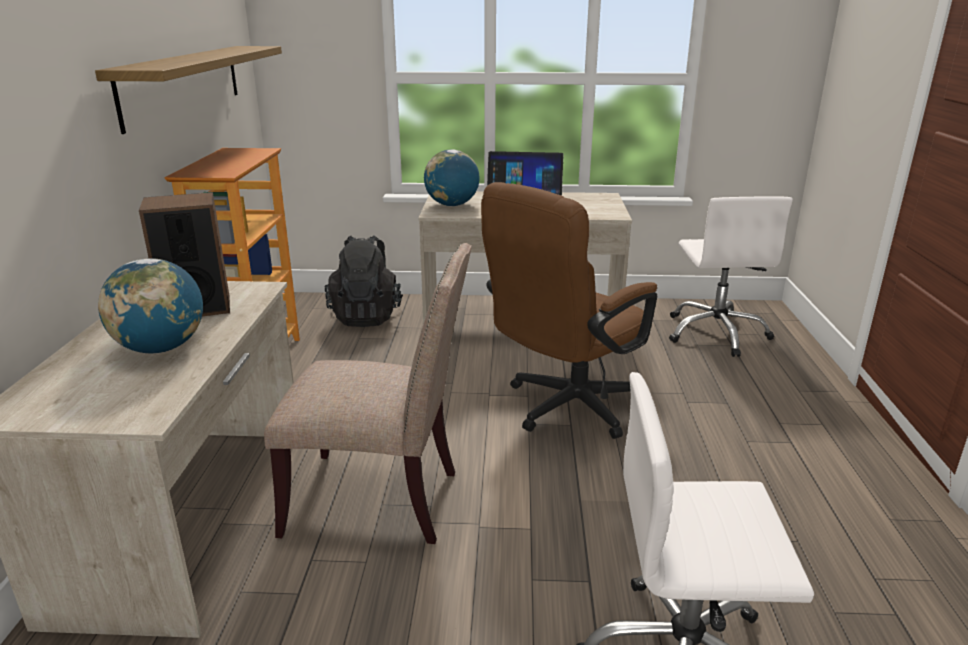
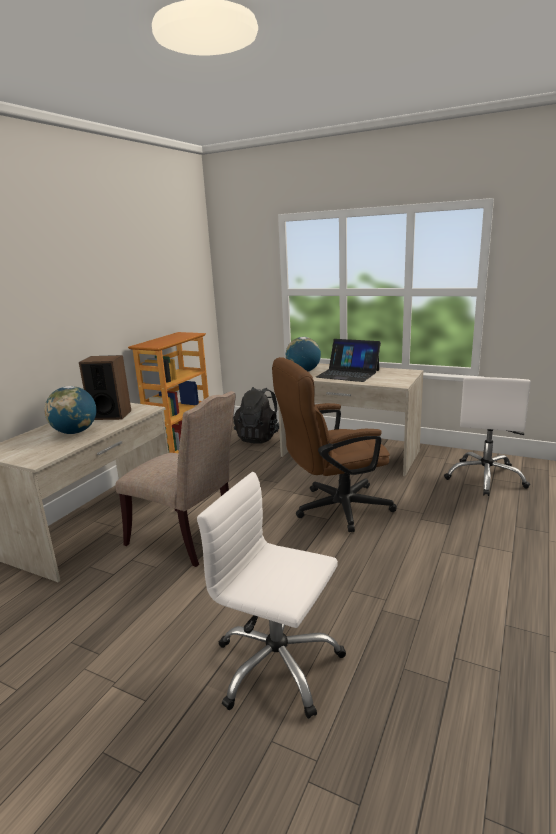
camera: 25 degrees right, 5 degrees down
shelf [95,46,282,134] -> none

